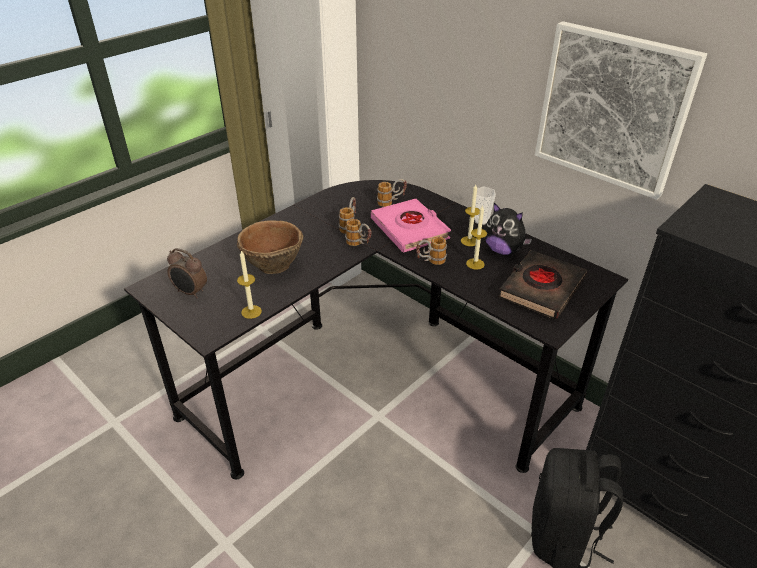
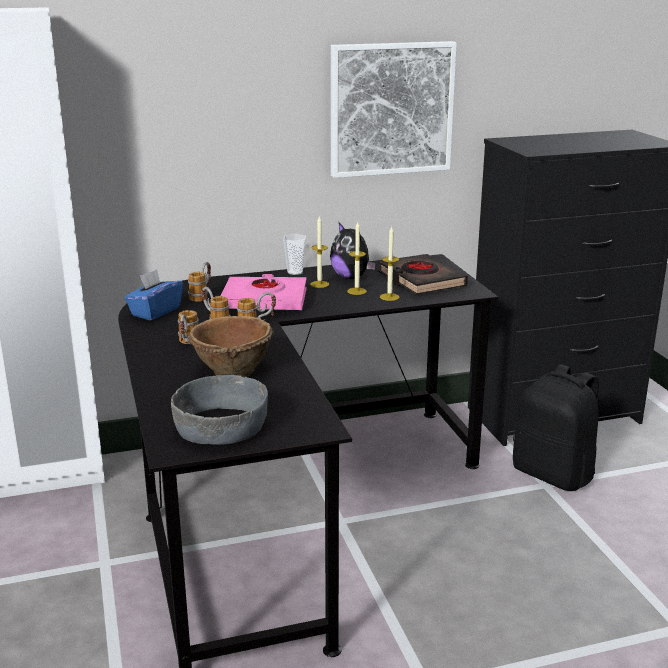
camera: 60 degrees left, 15 degrees down
alarm clock [167,248,207,298] -> grey bowl [171,375,268,445]
candle [237,251,262,319] -> candle moved to [380,226,399,301]
mug [416,237,447,265] -> mug moved to [178,310,199,344]
plush toy [485,203,532,255] -> plush toy turned 75 degrees clockwise [330,223,376,279]
none -> blue tissue box [124,269,183,321]

